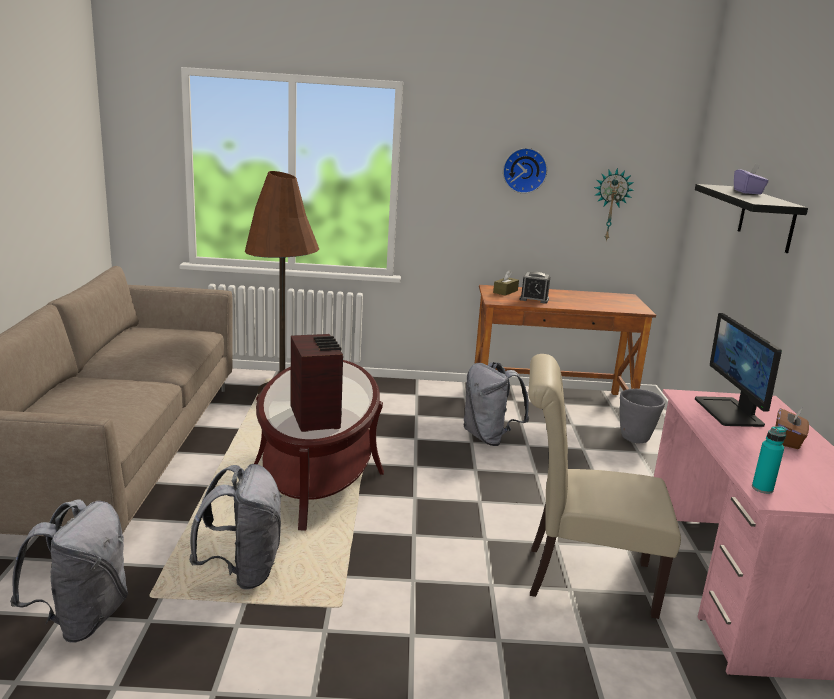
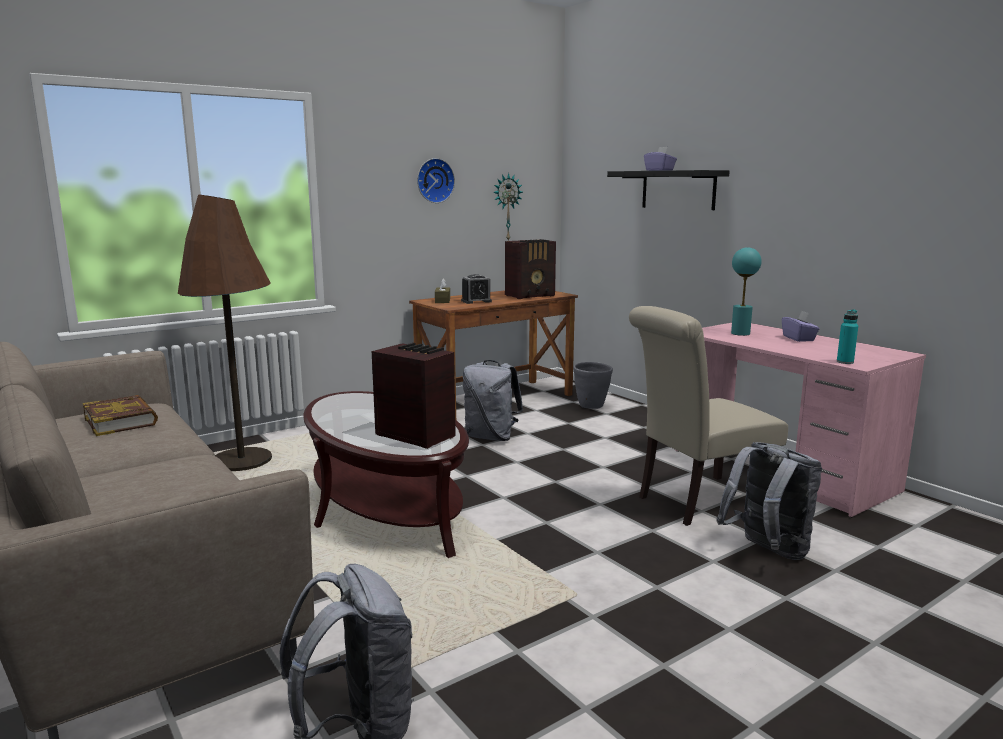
camera: 35 degrees left, 5 degrees down
grey backpack [189,464,282,590] -> grey backpack moved to [716,442,822,560]
monitor [695,313,782,427] -> turquoise table lamp [731,247,762,336]
brown tissue box [776,408,809,449] -> purple tissue box [782,311,820,342]
none -> book [83,395,158,436]
none -> radio [505,239,556,299]

